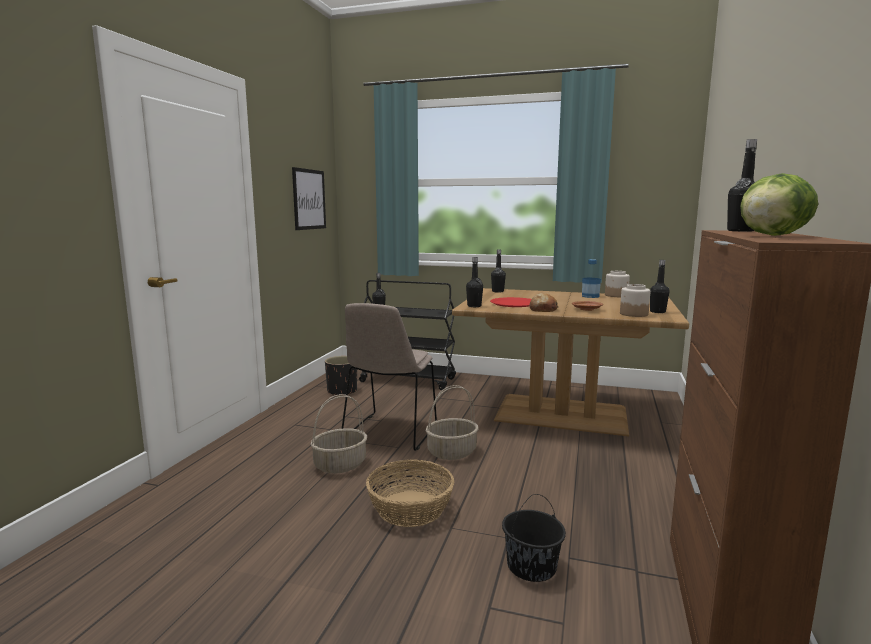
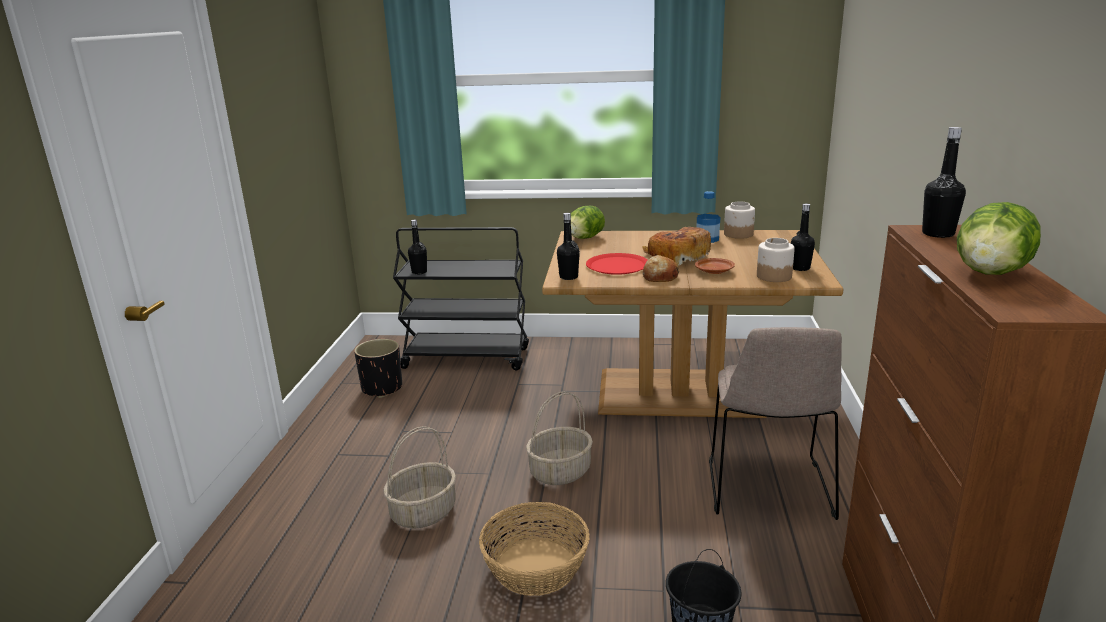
camera: 10 degrees left, 10 degrees up
picture [292,167,326,230] -> none
beige chair [342,303,437,451] -> beige chair moved to [709,327,842,520]
black bottle [491,250,506,292] -> lettuce [571,206,605,239]
none -> bread [642,227,711,266]

